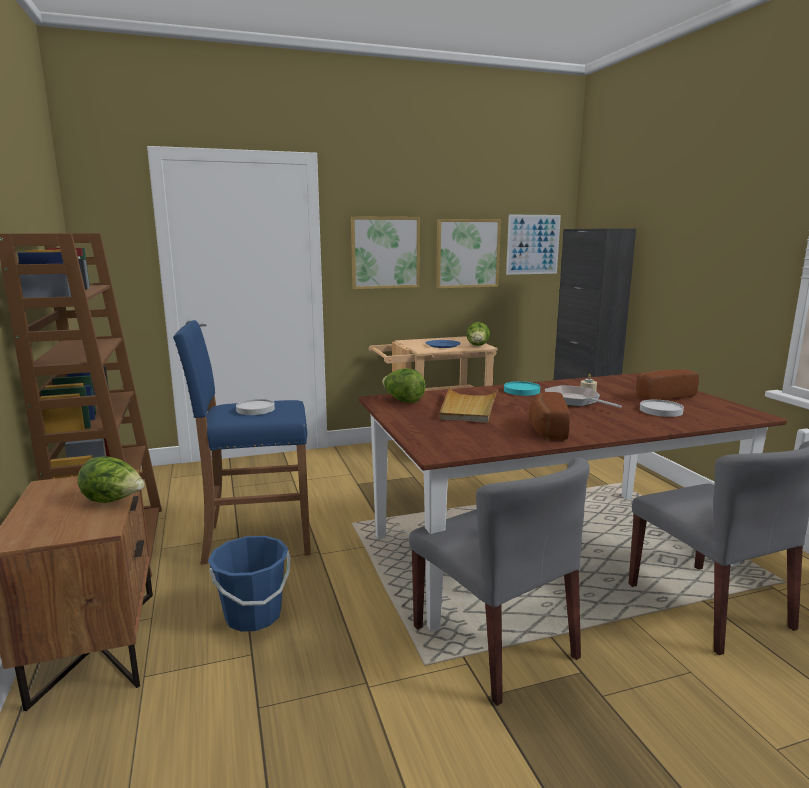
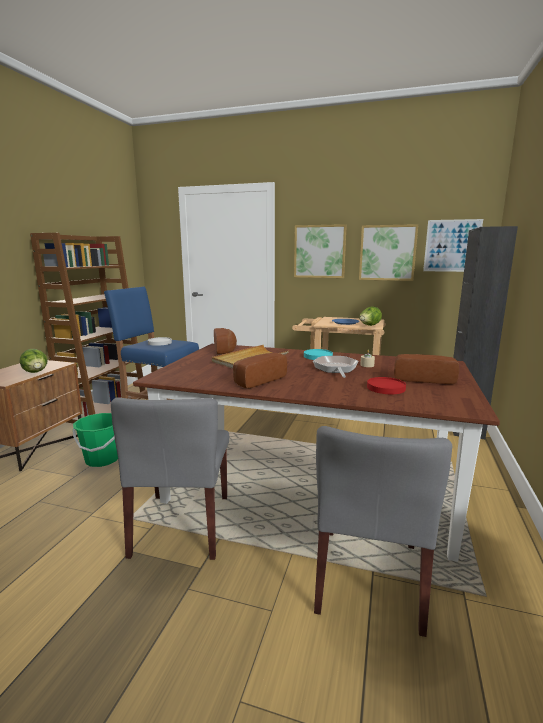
camera: 35 degrees right, 0 degrees up
blue bucket [208,536,290,632] -> green bucket [73,413,118,467]
lettuce [382,368,426,403] -> bread [214,328,237,354]
white plate [640,400,684,417] -> red plate [367,377,406,394]

